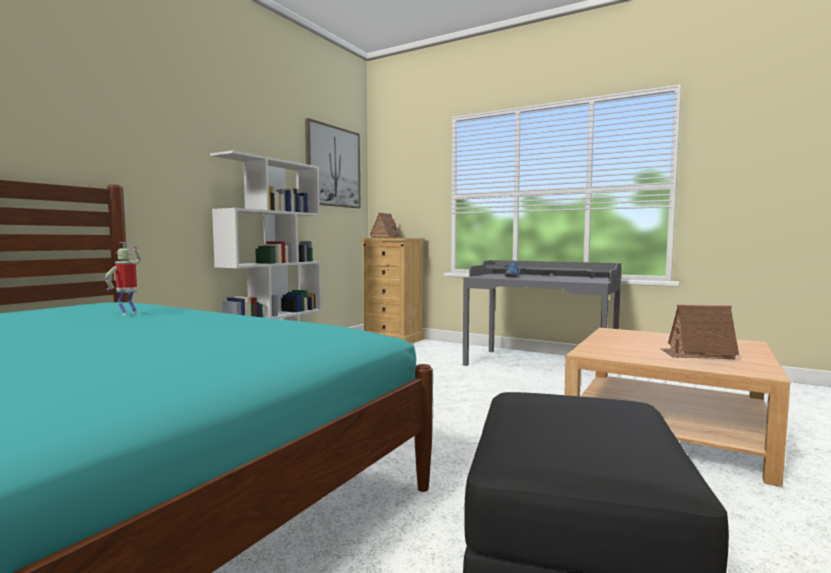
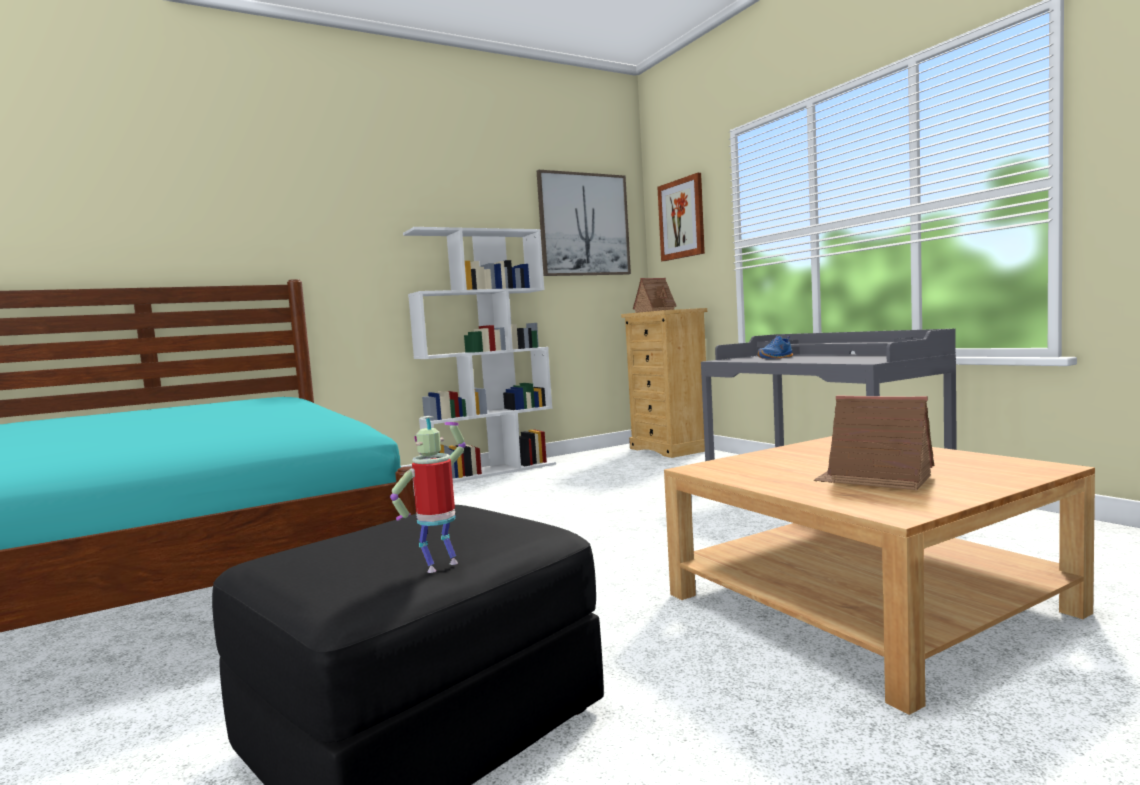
camera: 30 degrees right, 0 degrees up
toy robot [105,242,141,316] -> toy robot moved to [390,416,466,573]
none -> picture [657,173,705,261]

